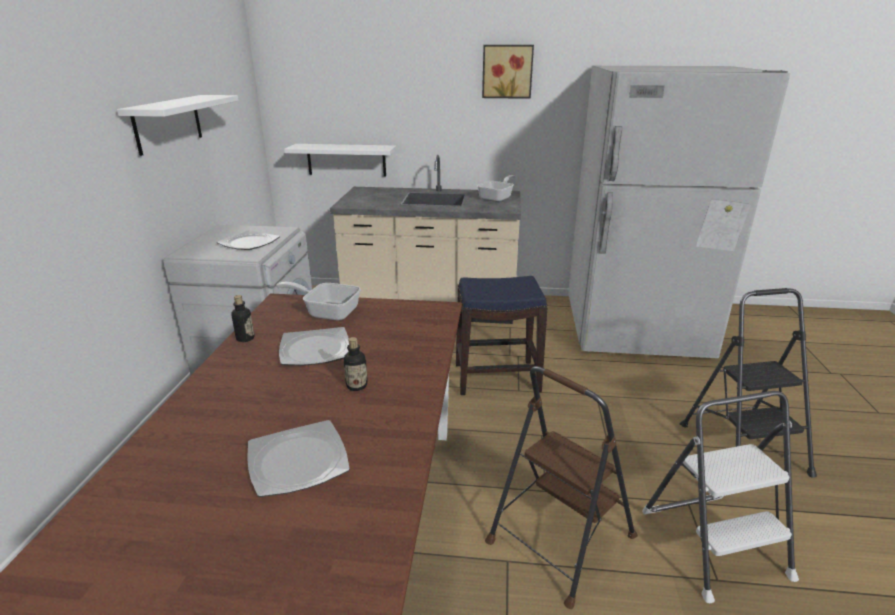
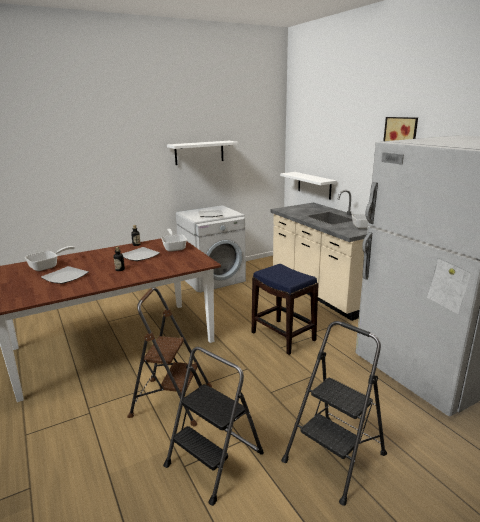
camera: 55 degrees right, 5 degrees down
white step ladder [642,391,799,603] -> black step ladder [163,347,264,506]
none -> frying pan [25,246,75,271]

